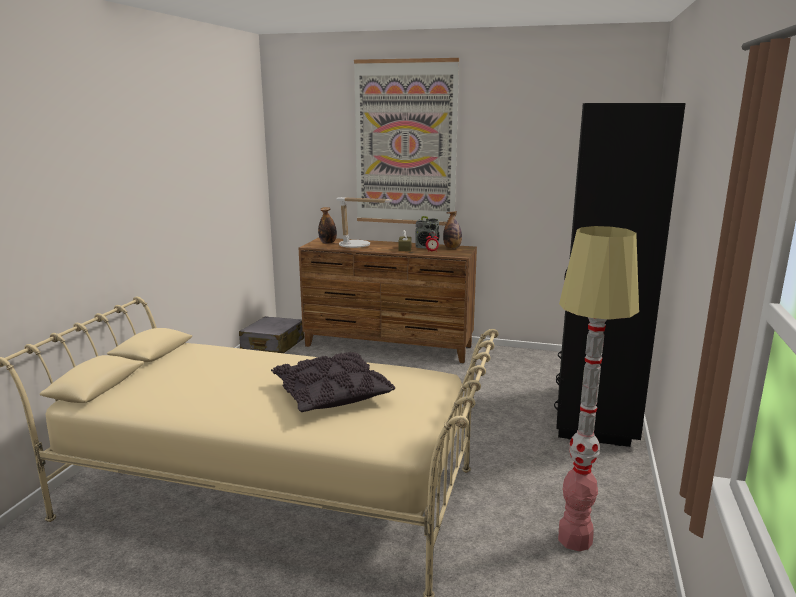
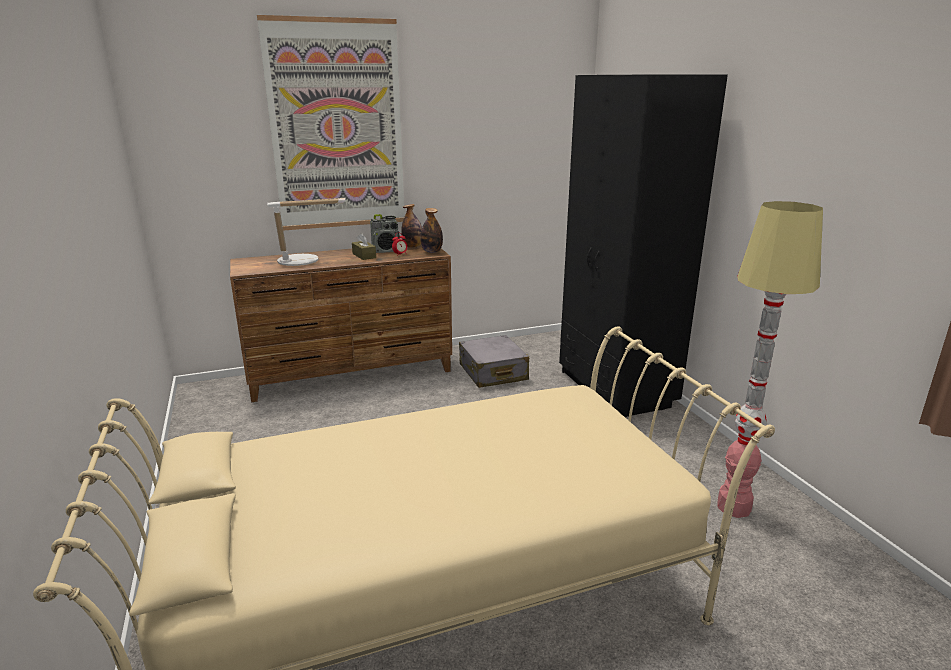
camera: 35 degrees left, 5 degrees up
grey suitcase [239,316,304,353] -> grey suitcase moved to [459,335,529,388]
black pillow [271,352,395,412] -> none
bottle [318,207,337,244] -> bottle moved to [420,208,443,253]

